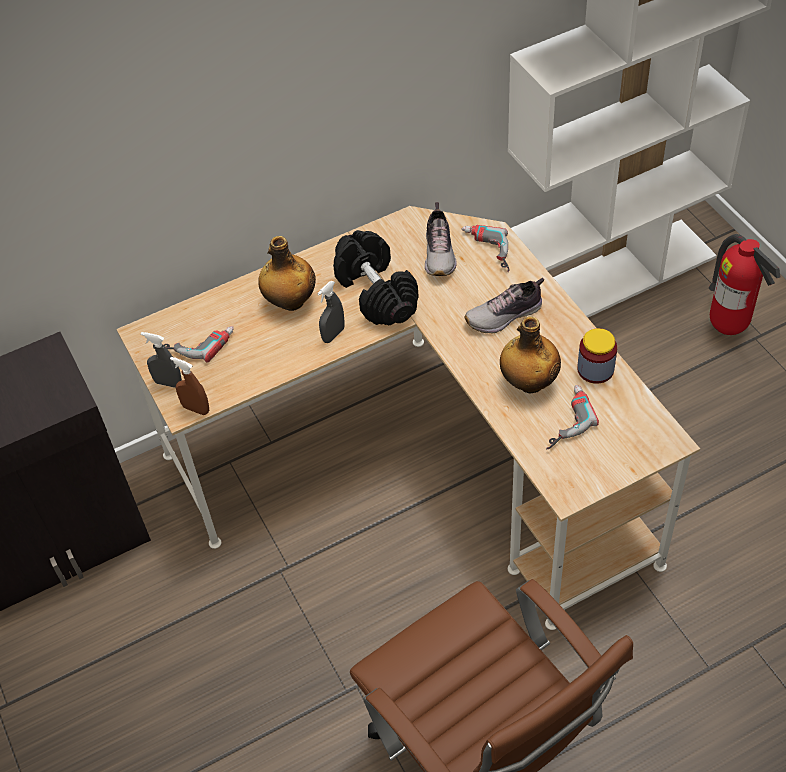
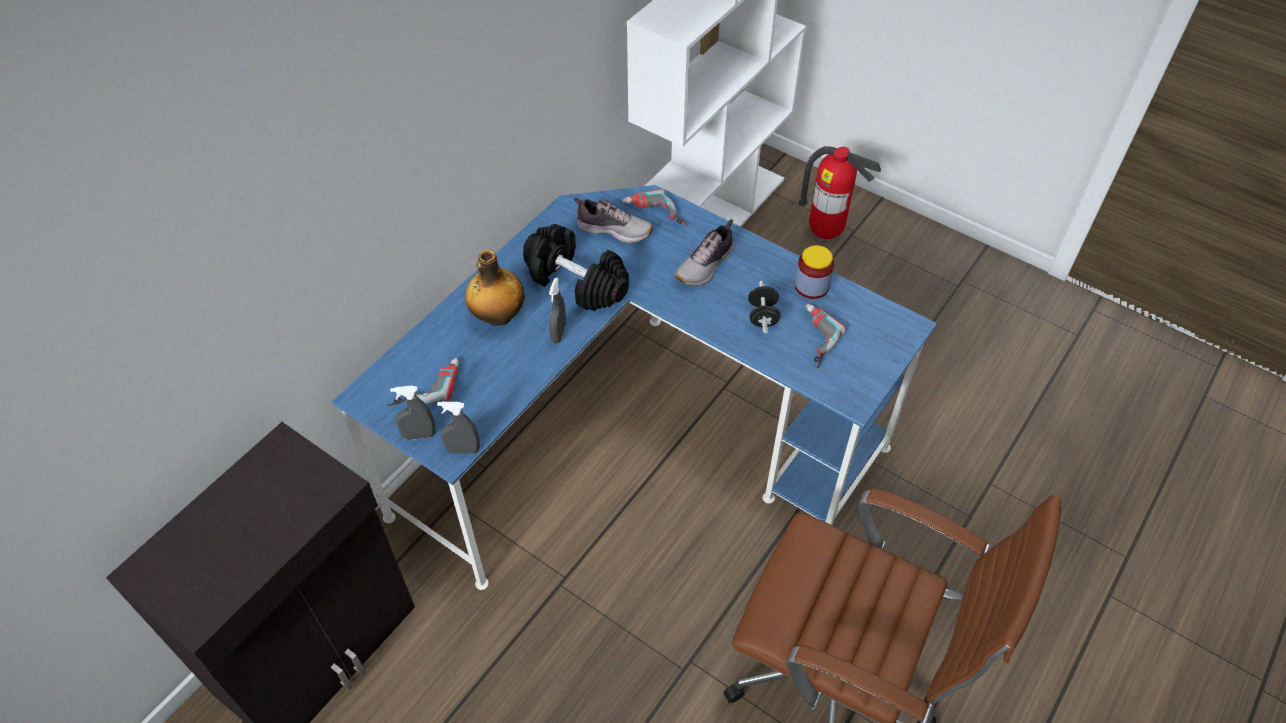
camera: 30 degrees left, 0 degrees up
beige desk [116,206,700,630] -> blue desk [331,185,937,590]
brown spray bottle [170,357,209,415] -> grey spray bottle [437,402,480,454]
shoe [425,202,457,276] -> shoe turned 45 degrees counterclockwise [574,197,653,243]
bottle [500,316,561,393] -> black dumbbell [748,281,781,334]

